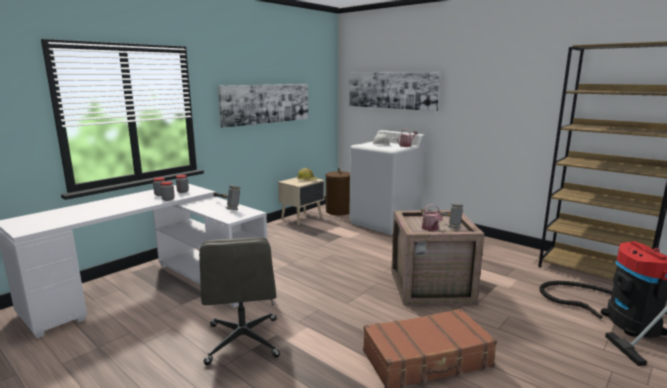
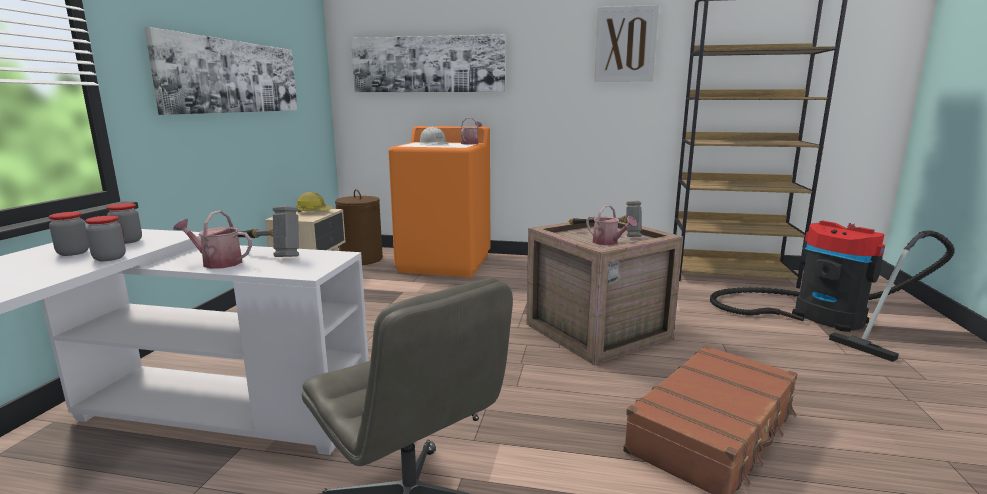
camera: 30 degrees left, 0 degrees up
white washing machine [349,130,425,235] -> orange washing machine [388,126,491,277]
none -> watering can [173,210,252,269]
none -> picture [594,5,659,82]

